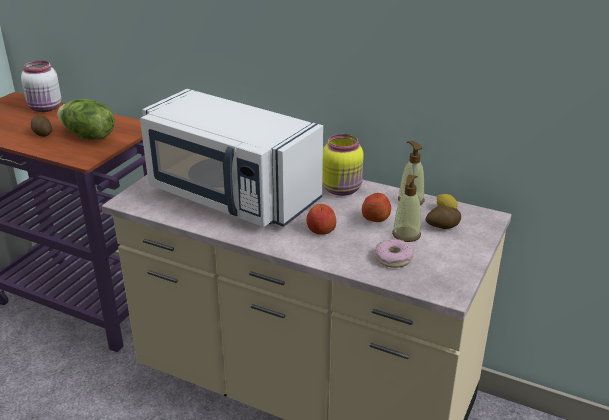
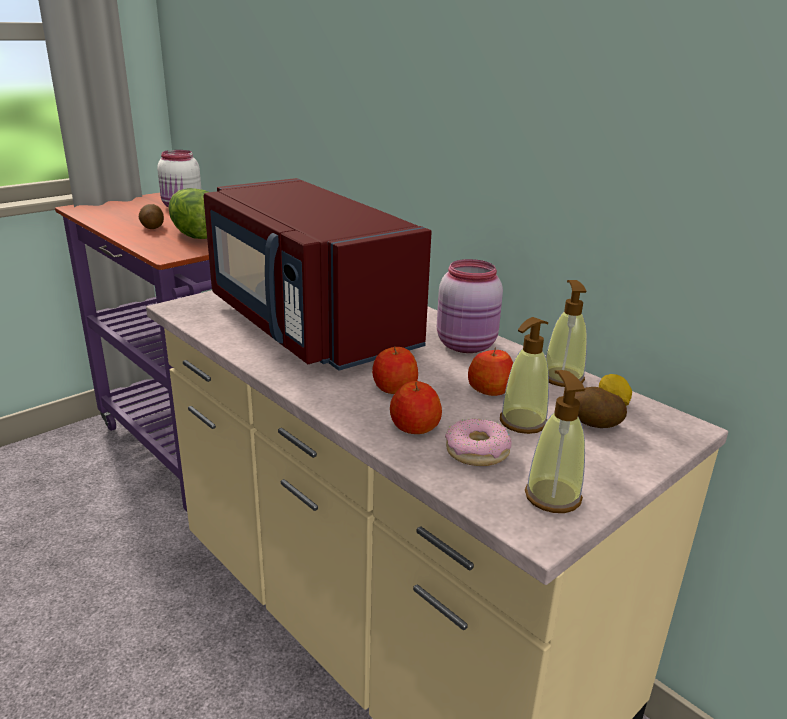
camera: 20 degrees right, 5 degrees down
white microwave [140,89,323,227] -> red microwave [204,178,432,370]
yellow jar [322,134,364,196] -> pink jar [437,259,503,353]
none -> apple [390,381,442,434]
none -> soap dispenser [525,370,585,513]

